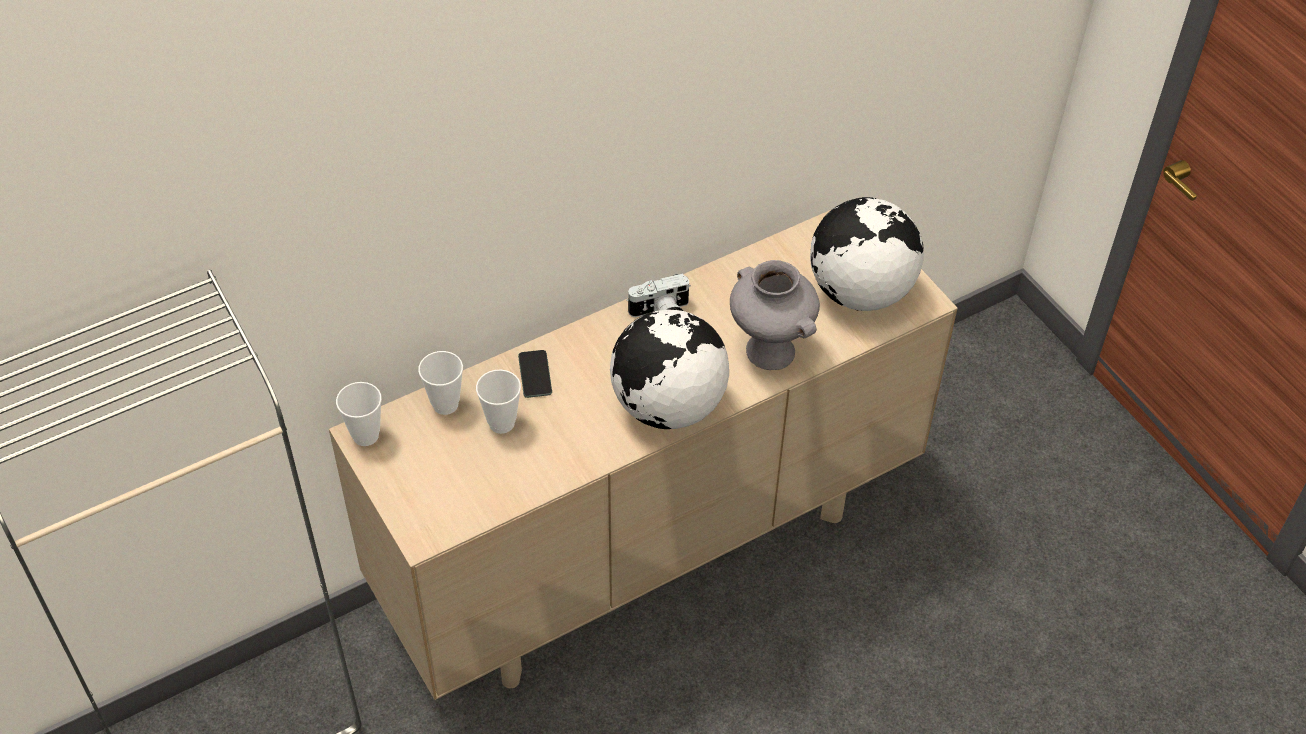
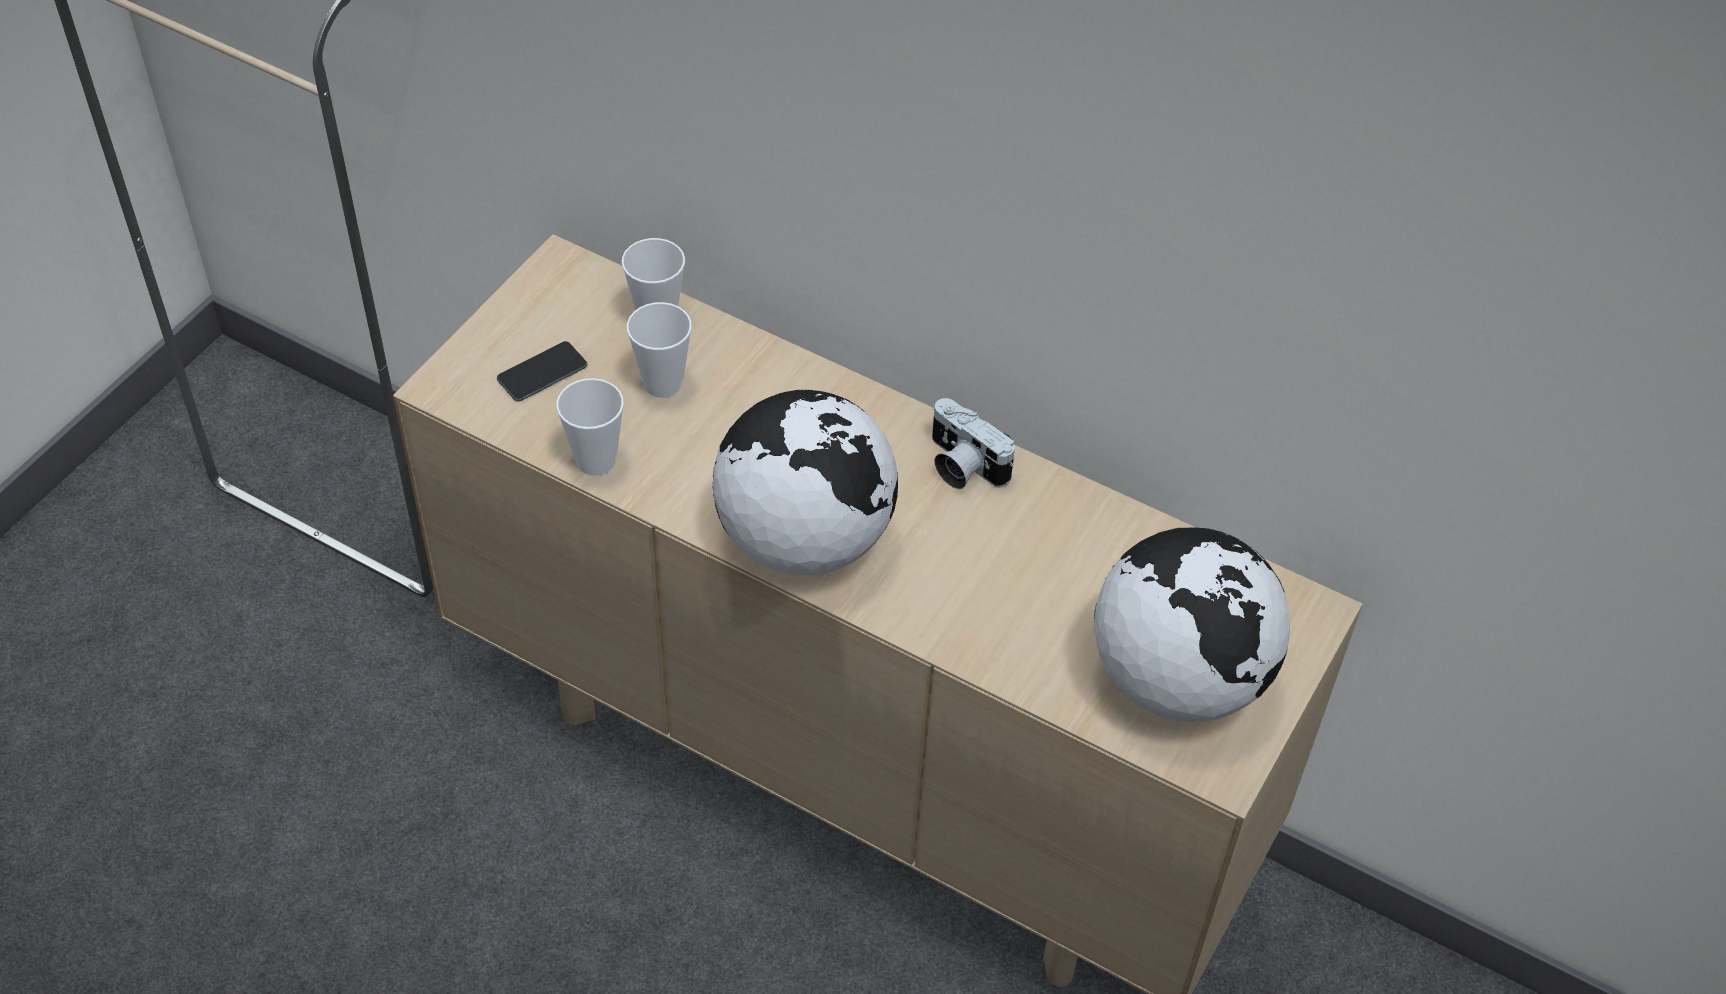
camera: 60 degrees right, 0 degrees up
cup [336,382,382,446] -> cup moved to [556,378,624,476]
phone [518,350,552,398] -> phone moved to [497,341,587,402]
grey vase [730,260,820,370] -> none

